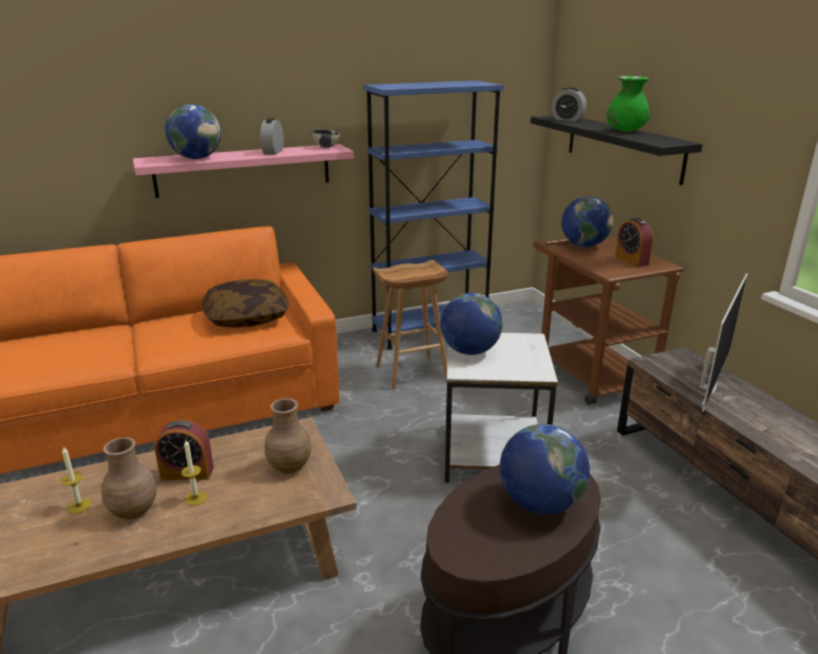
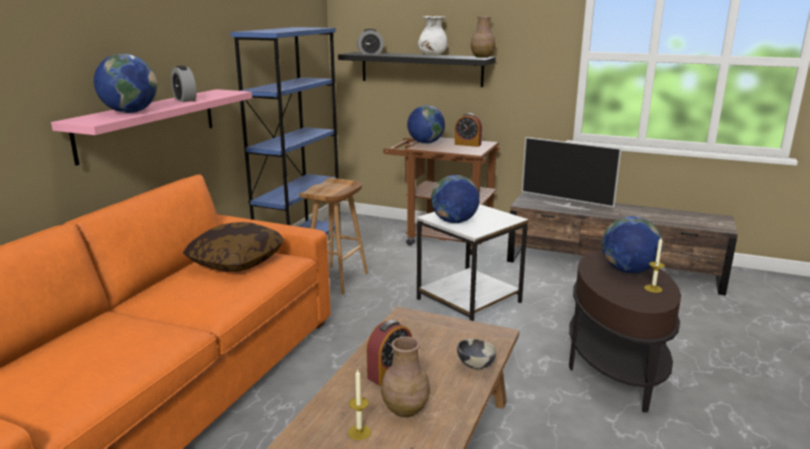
camera: 45 degrees left, 5 degrees down
candle [181,440,207,506] -> candle moved to [644,238,665,293]
brown vase [264,398,312,473] -> brown vase moved to [471,16,495,58]
bowl [311,129,340,148] -> bowl moved to [457,339,497,369]
green vase [606,76,650,132] -> white vase [418,16,448,56]
television [699,273,748,412] -> television turned 135 degrees clockwise [522,137,622,211]

